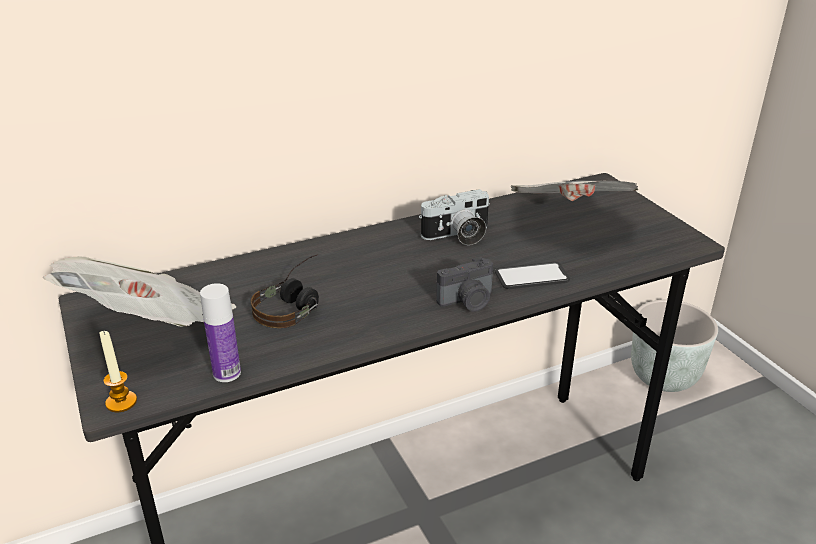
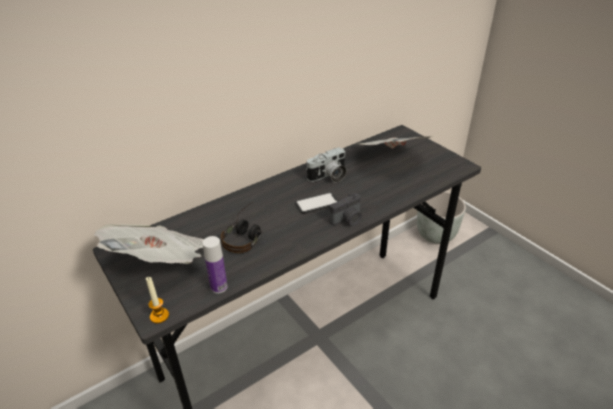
camera: 10 degrees left, 5 degrees up
phone [495,262,570,289] -> phone moved to [295,192,338,214]

